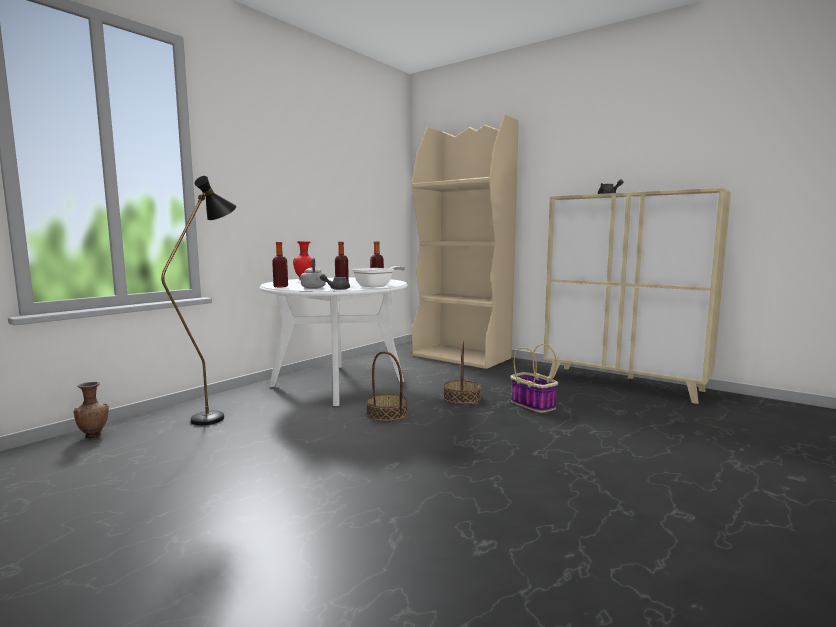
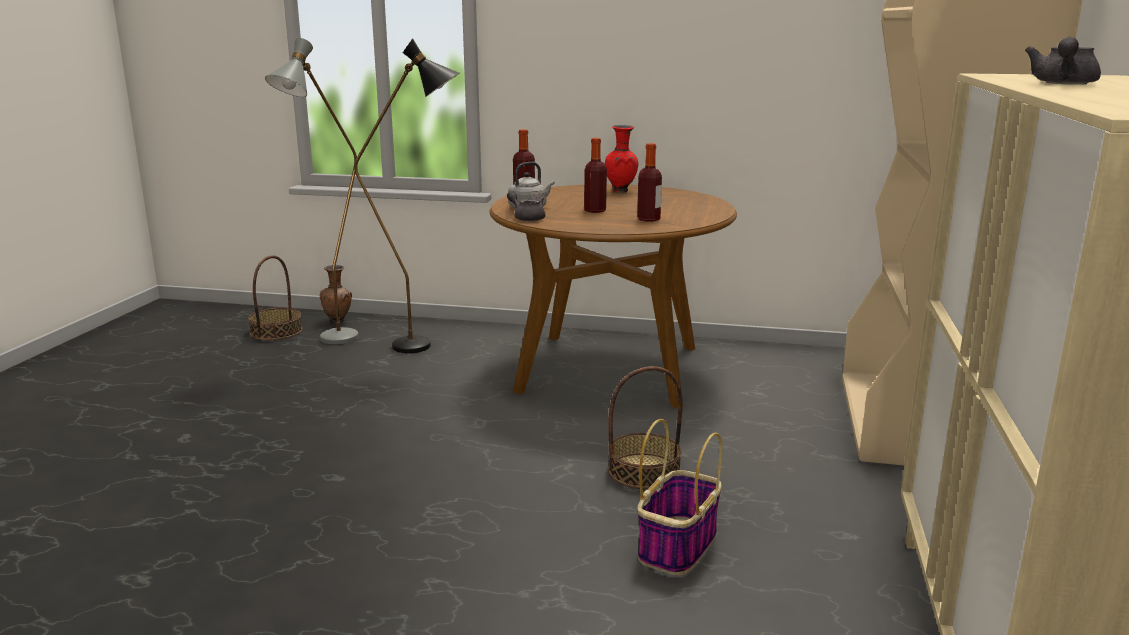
camera: 65 degrees right, 10 degrees up
white dining table [260,278,408,406] -> brown dining table [490,184,737,408]
frying pan [352,266,405,288] -> none
basket [366,351,408,422] -> basket moved to [248,255,302,340]
none -> grey floor lamp [265,38,359,344]

